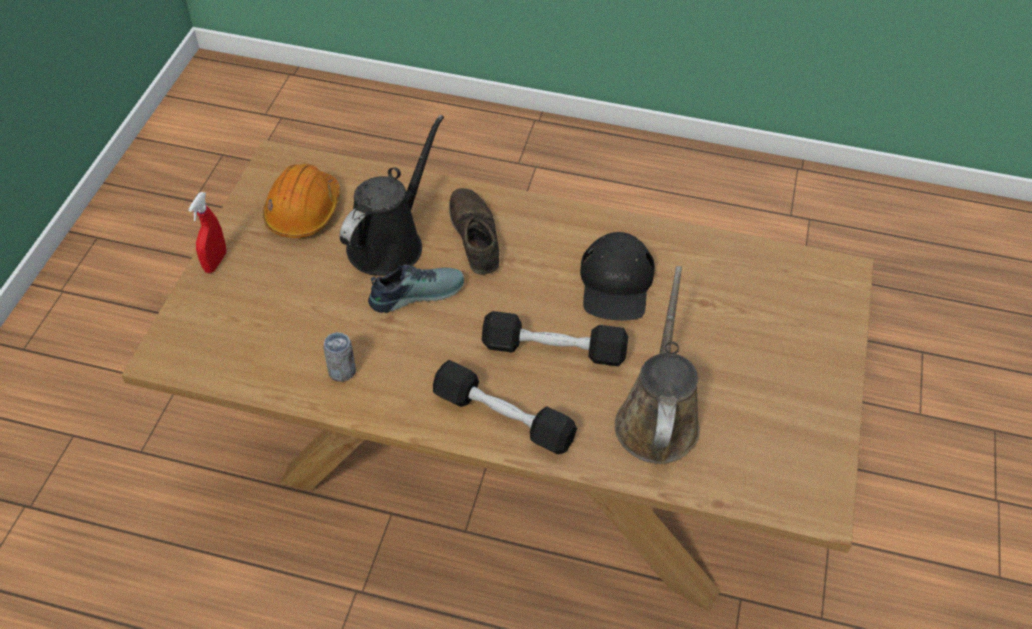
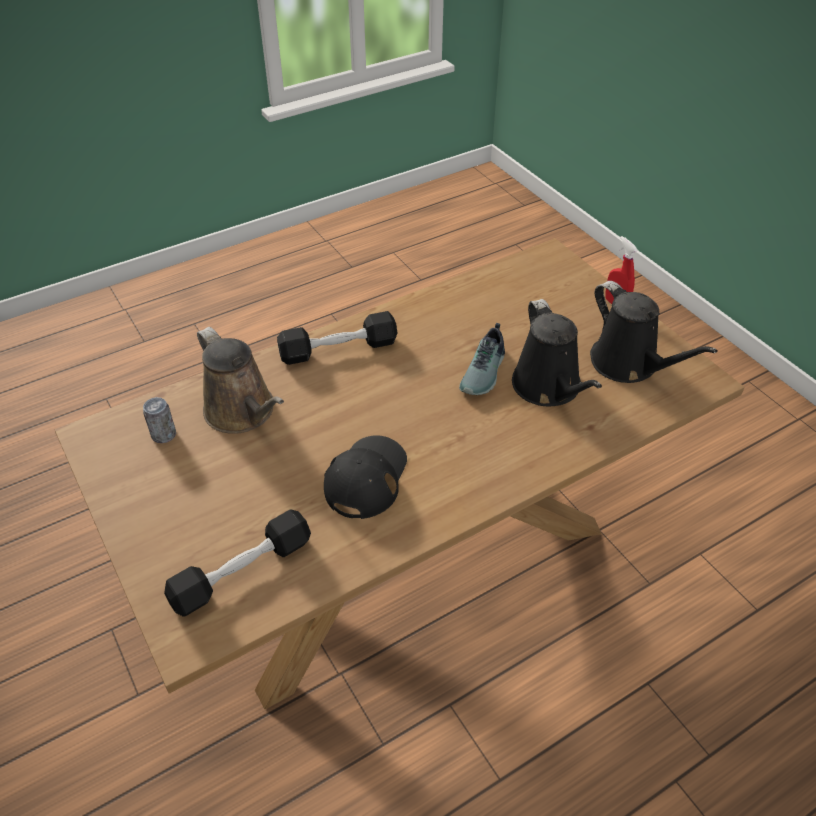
camera: 135 degrees right, 5 degrees down
orange hard hat [263,164,340,238] -> black watering can [590,281,718,383]
can [323,332,356,382] -> can moved to [143,397,176,443]
brown shoe [449,188,499,275] -> none
black dumbbell [482,311,628,366] -> black dumbbell moved to [164,510,311,617]
black cap [580,232,655,321] -> black cap turned 60 degrees clockwise [324,435,407,519]

